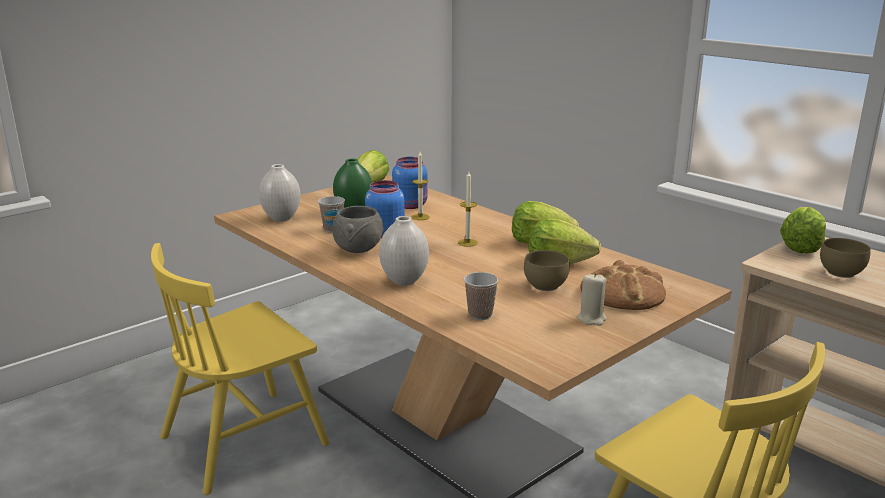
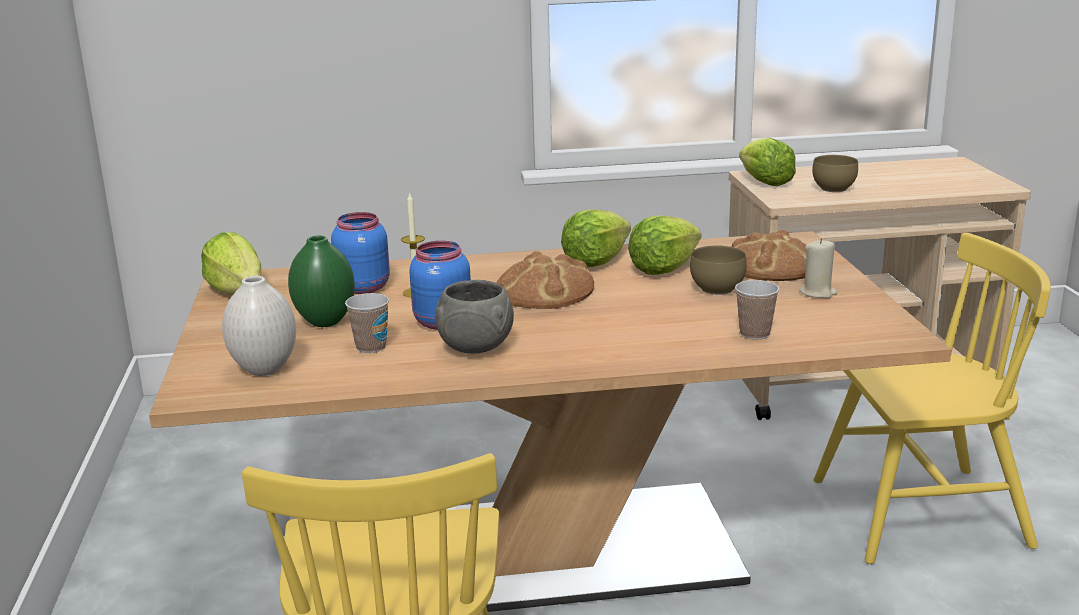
camera: 55 degrees left, 0 degrees up
white vase [379,216,429,286] -> none
candle [458,172,478,247] -> bread [496,251,594,309]

